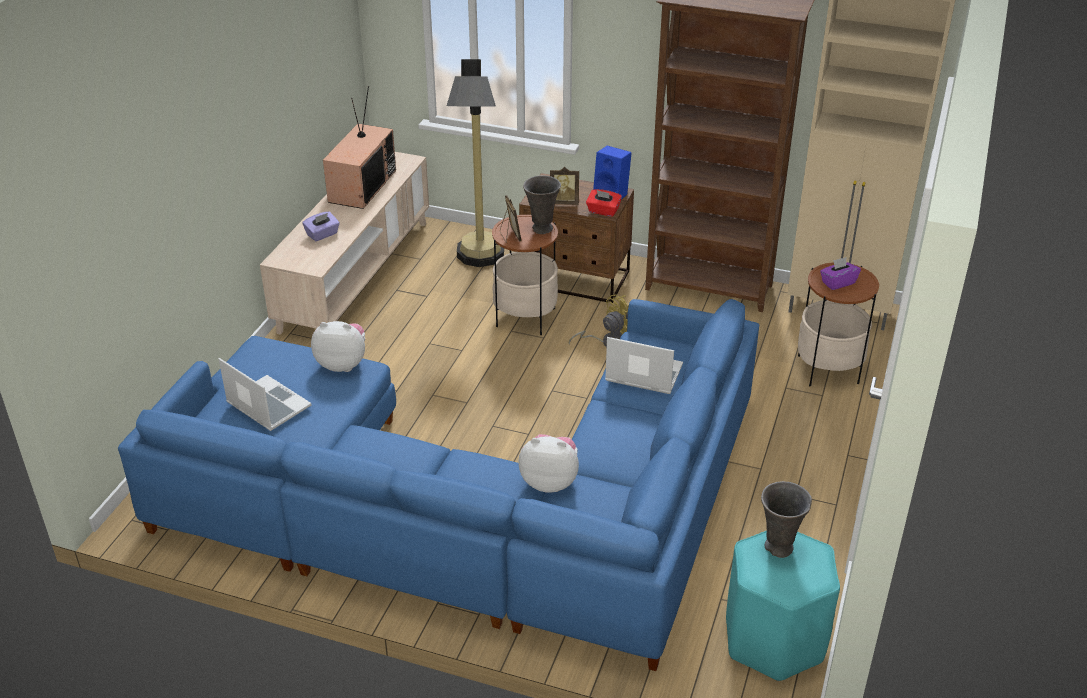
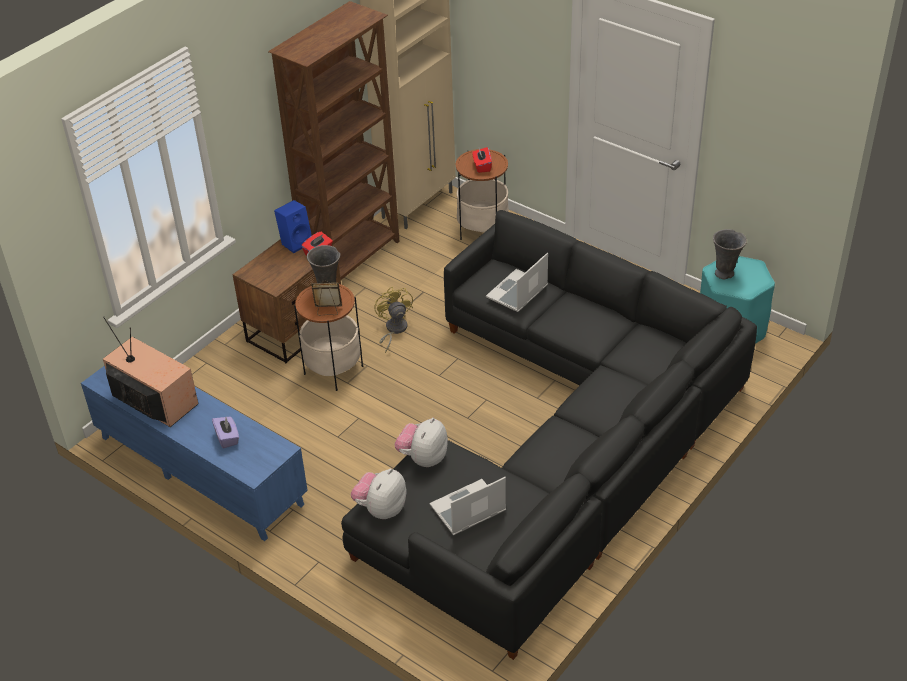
camera: 70 degrees left, 5 degrees up
blue sofa [118,299,759,671] -> black sofa [341,210,757,660]
beige tv stand [260,152,429,335] -> blue tv stand [81,366,308,541]
floor lamp [447,59,504,267] -> none
plush toy [518,434,579,493] -> plush toy moved to [351,468,407,519]
picture frame [550,167,579,205] -> none
purple tissue box [820,257,861,290] -> red tissue box [472,147,492,173]

